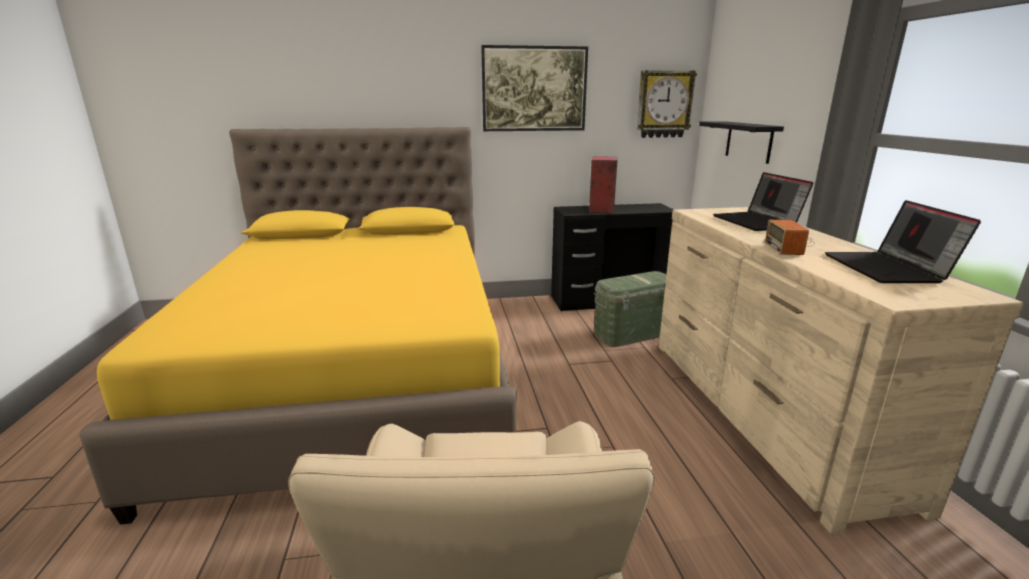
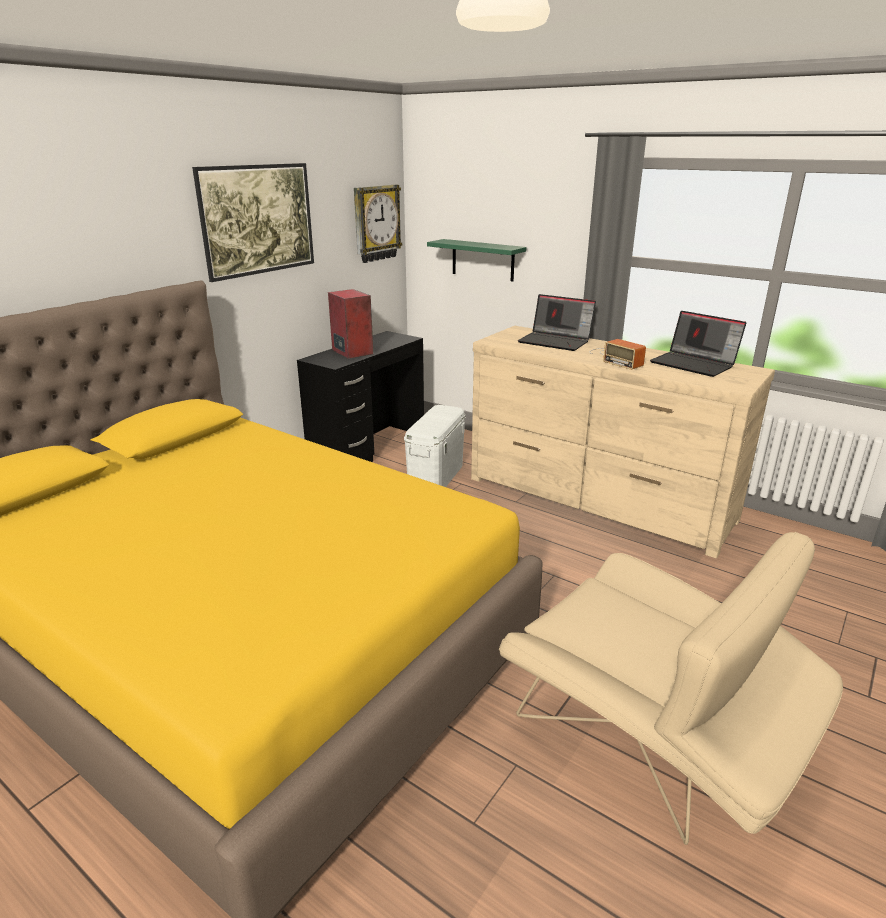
camera: 45 degrees left, 5 degrees up
green storage box [594,271,666,347] -> white storage box [404,405,466,487]
black shelf [699,121,784,164] -> green shelf [427,239,526,282]

